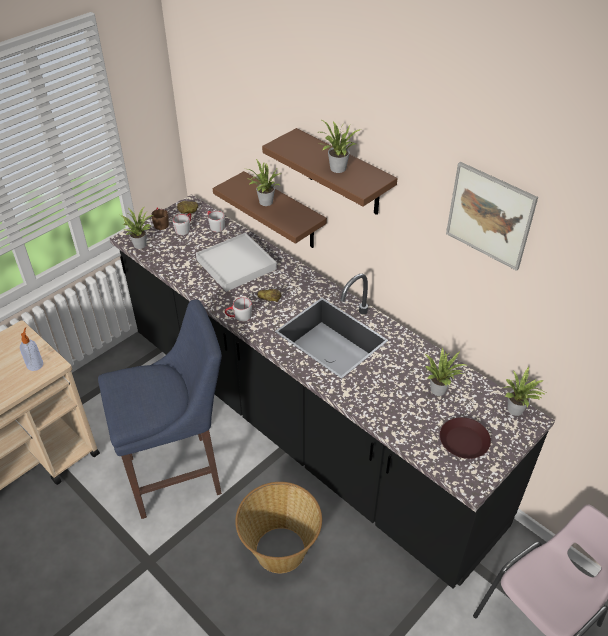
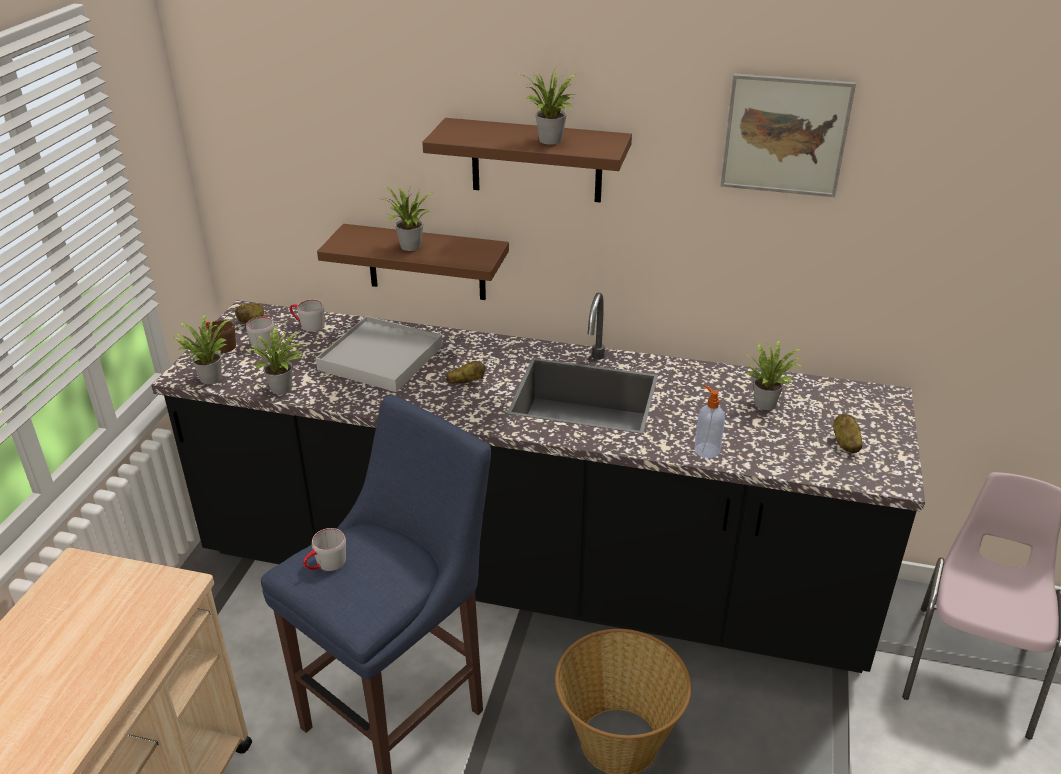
camera: 30 degrees left, 10 degrees down
soap dispenser [20,328,43,371] -> soap dispenser moved to [694,385,725,458]
grey mug [225,297,252,322] -> grey mug moved to [303,528,346,571]
brown plate [440,417,491,459] -> potato [833,414,862,453]
potted plant [504,367,546,416] -> potted plant moved to [246,326,304,394]

